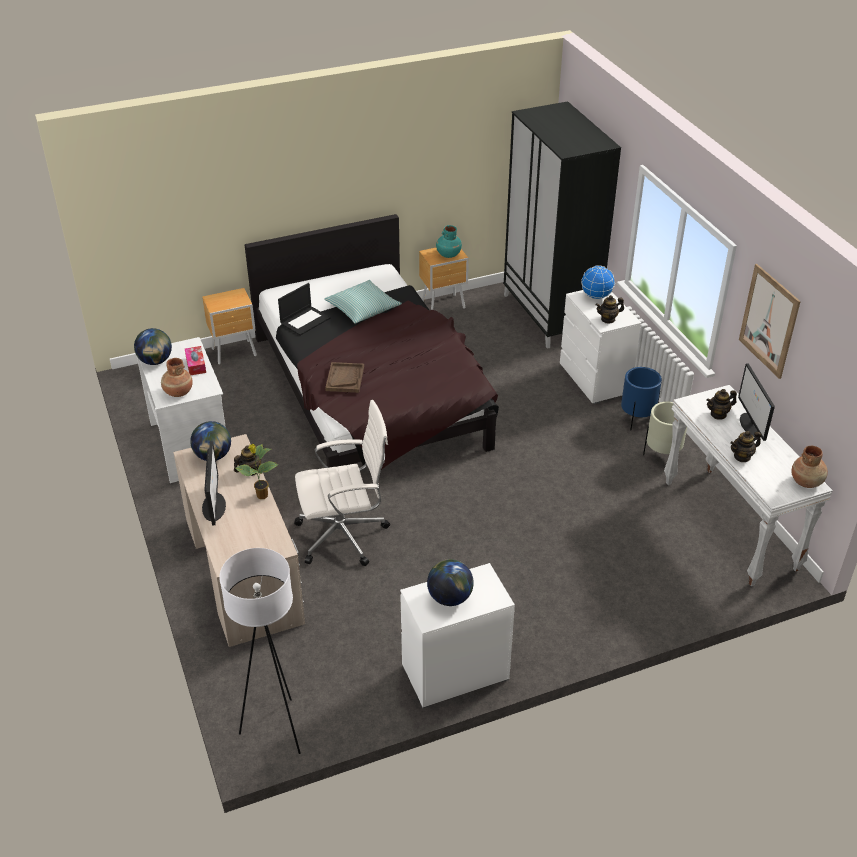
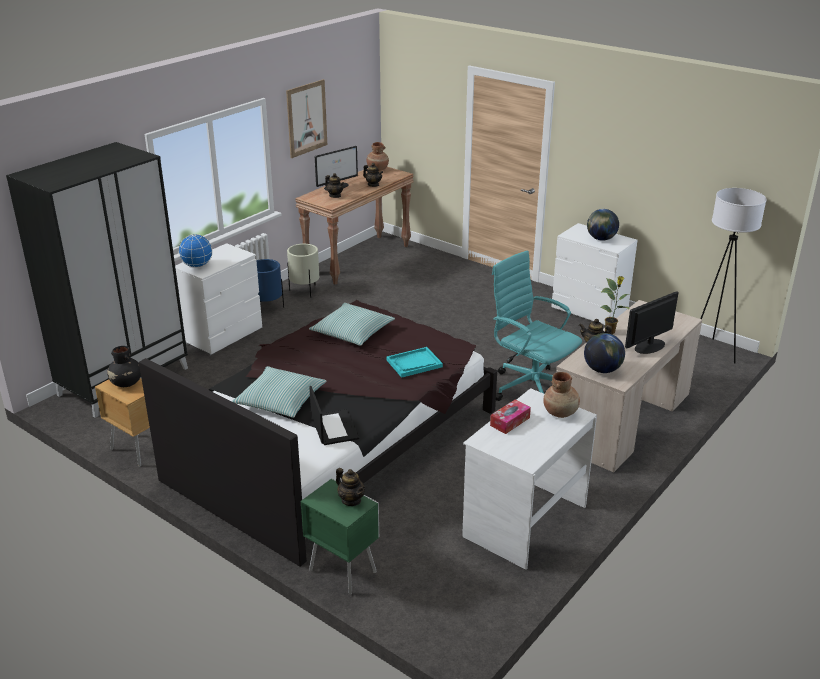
camera: 120 degrees left, 10 degrees down
globe [134,328,172,365] -> none
brown nightstand [202,288,257,365] -> green nightstand [300,478,379,595]
laptop [278,283,330,336] -> laptop turned 60 degrees clockwise [309,386,359,445]
white office chair [294,400,390,566] -> turquoise office chair [492,250,582,401]
brown tray [325,362,364,393] -> turquoise tray [387,347,443,378]
turquoise vase [436,225,462,258] -> black vase [107,346,141,387]
teapot [595,295,624,323] -> teapot moved to [336,468,365,506]
white console table [664,385,833,586] -> brown console table [295,167,414,285]
none -> pillow [309,303,395,346]

